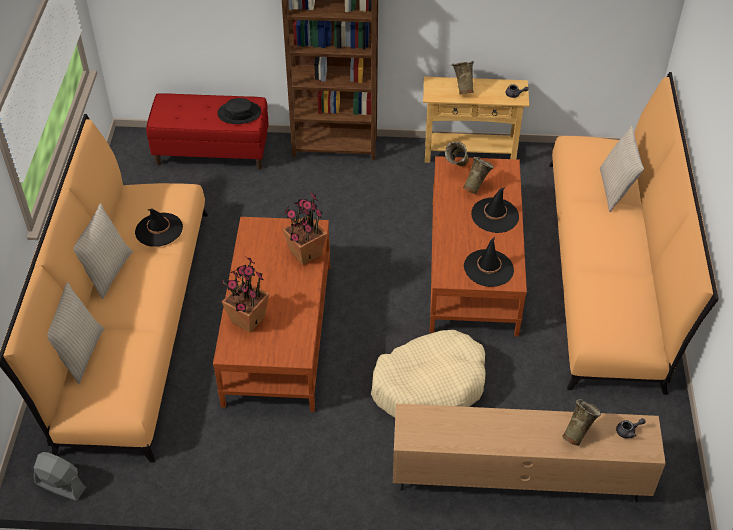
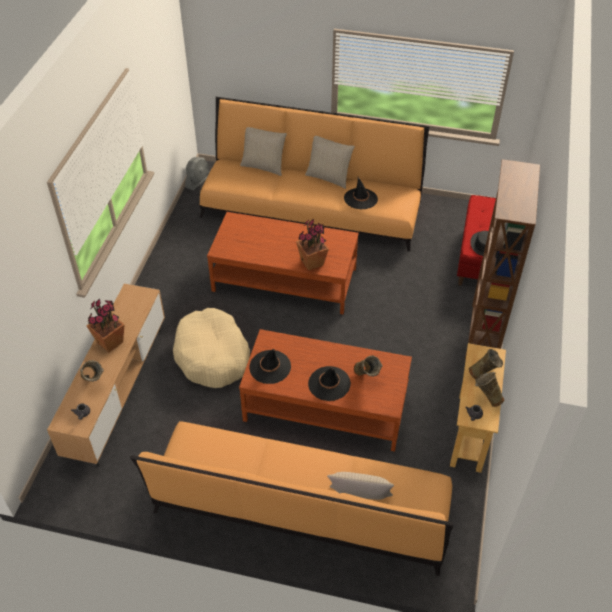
camera: 100 degrees right, 0 degrees up
potted plant [222,257,269,333] -> potted plant moved to [87,299,125,352]
beige vase [445,142,469,166] -> beige vase moved to [475,372,504,407]

